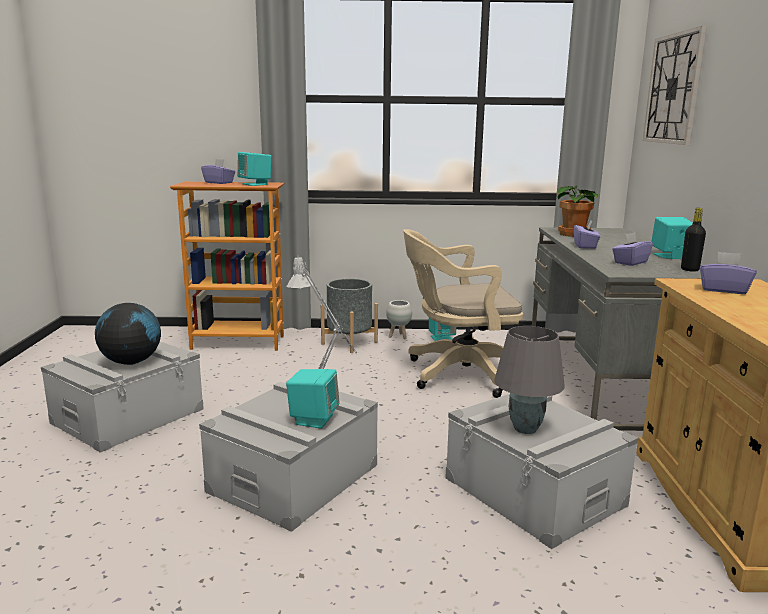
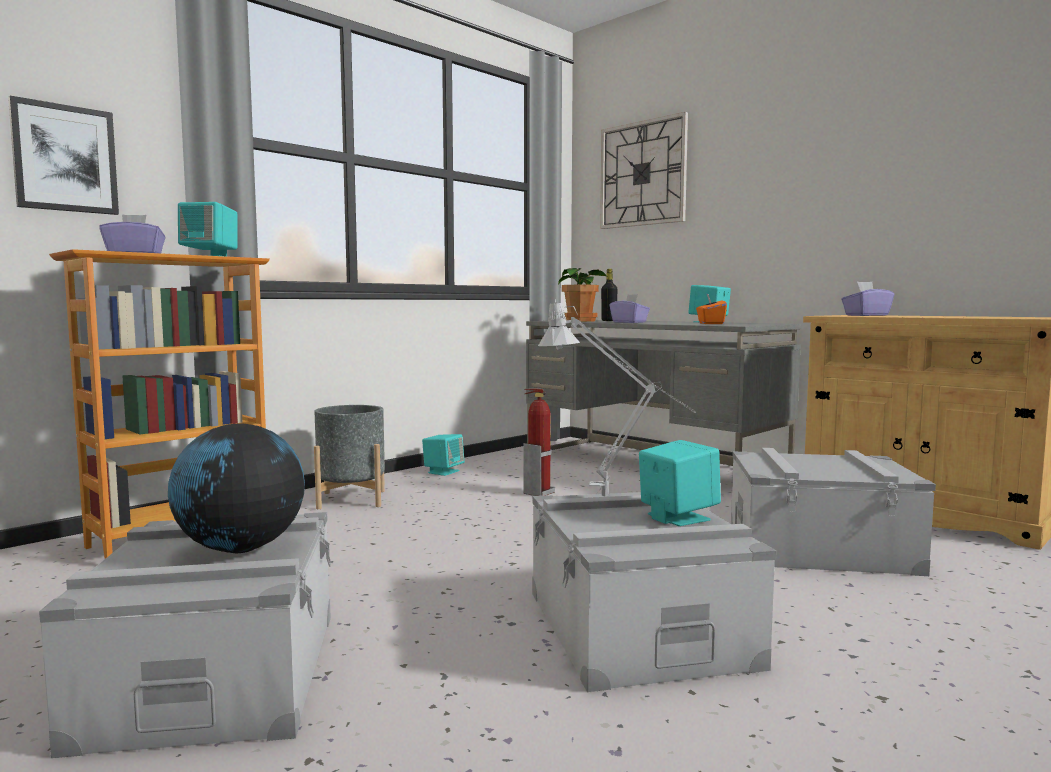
camera: 45 degrees left, 10 degrees down
white planter [386,300,412,339] -> none
beige office chair [403,229,523,398] -> fire extinguisher [523,388,555,496]
grey table lamp [494,326,565,434] -> none
purple tissue box [612,232,653,266] -> orange tissue box [696,294,727,324]
black bottle [681,208,706,272] -> black bottle moved to [601,269,618,321]
none -> picture [8,96,119,215]

